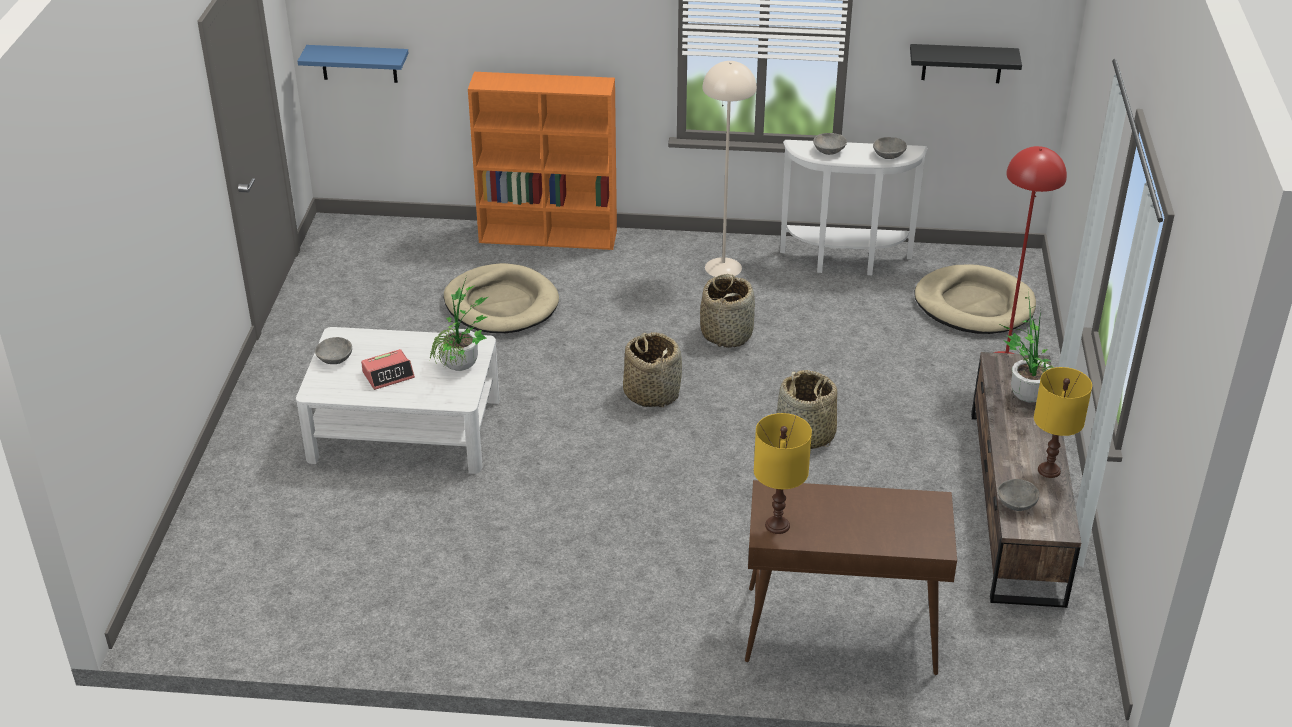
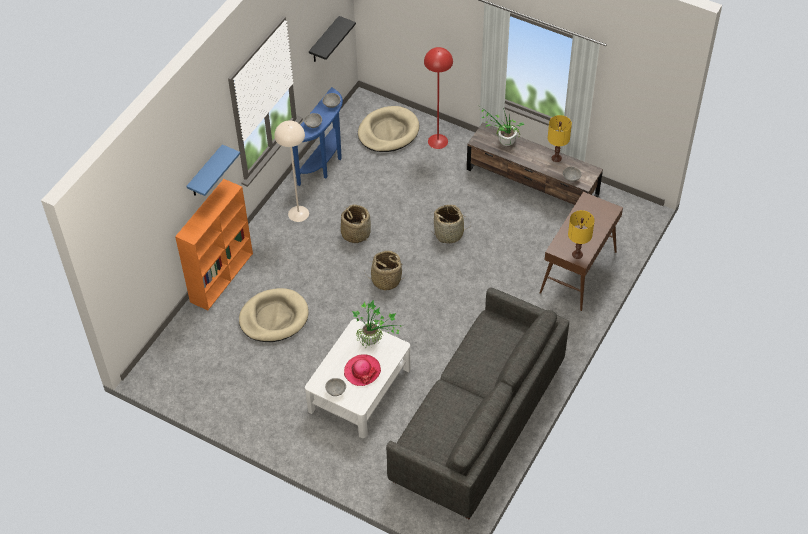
camera: 65 degrees left, 15 degrees up
blue shelf [297,45,409,83] -> blue shelf moved to [186,144,240,196]
alarm clock [361,349,415,390] -> hat [344,354,381,386]
white console table [780,140,928,275] -> blue console table [292,87,343,186]
none -> grey sofa [386,287,569,519]

